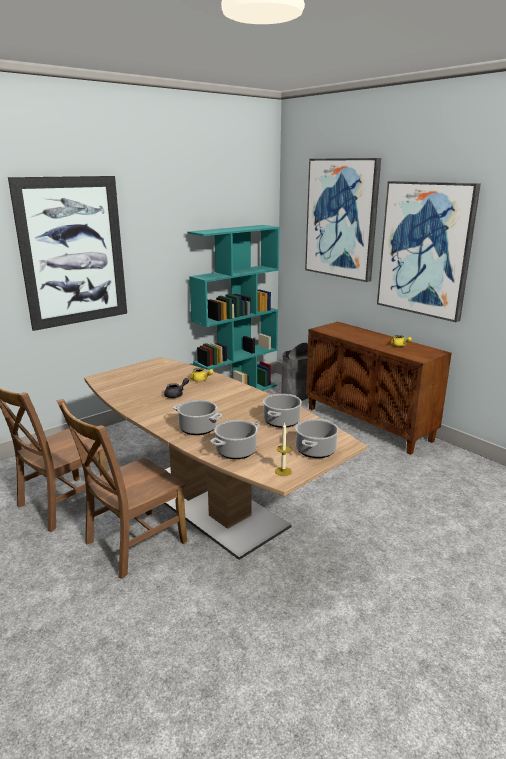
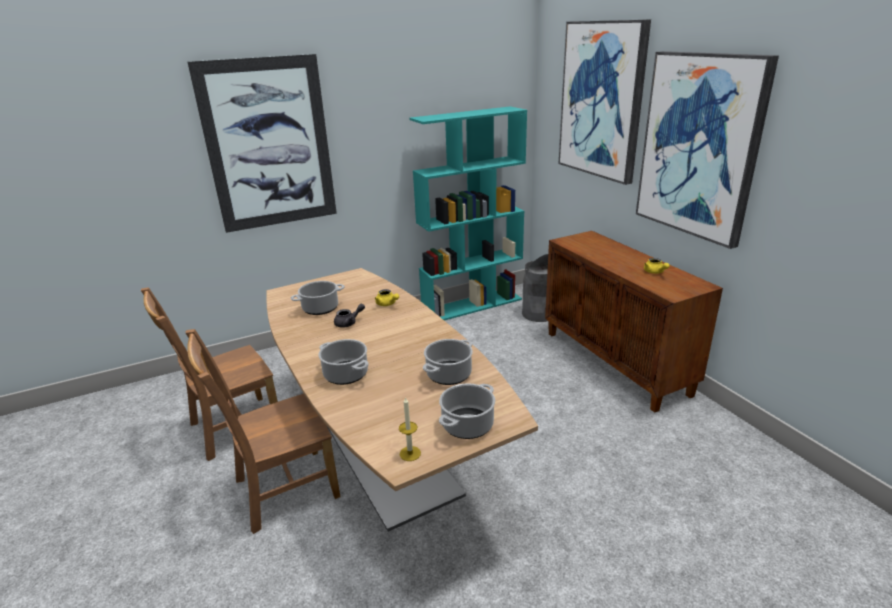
camera: 15 degrees right, 5 degrees up
cooking pot [211,420,260,459] -> cooking pot moved to [291,281,345,315]

